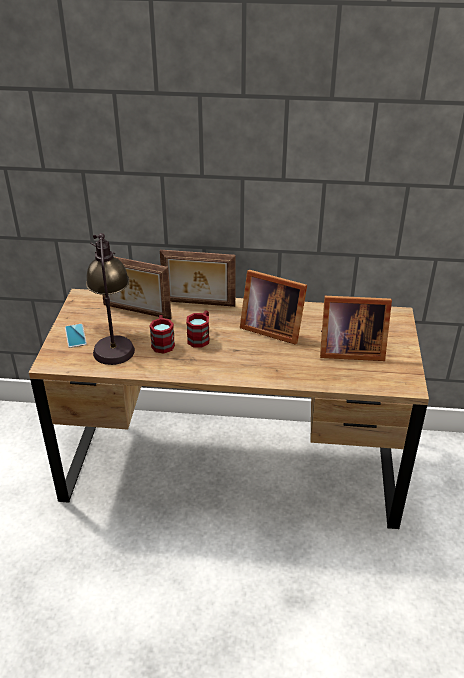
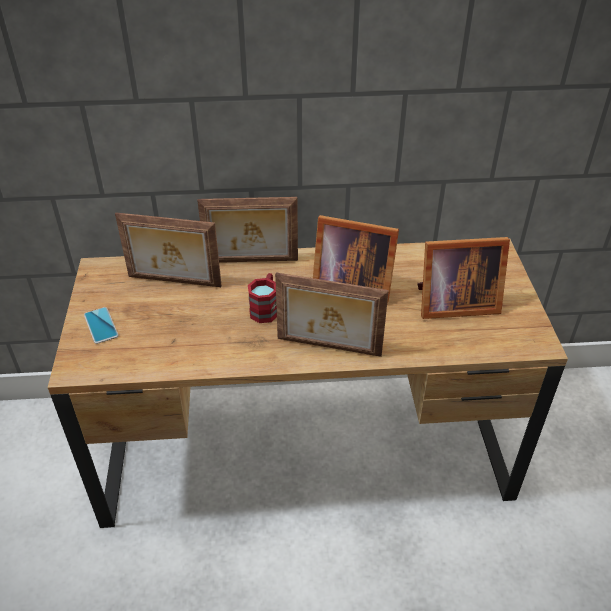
camera: 10 degrees left, 5 degrees up
table lamp [86,233,135,365] -> none
red mug [150,315,175,354] -> none
none -> picture frame [275,273,389,357]

